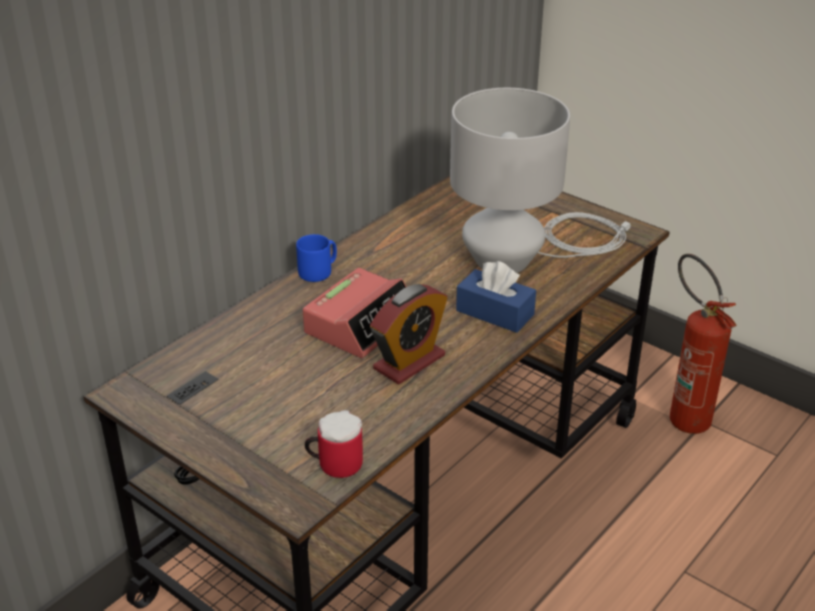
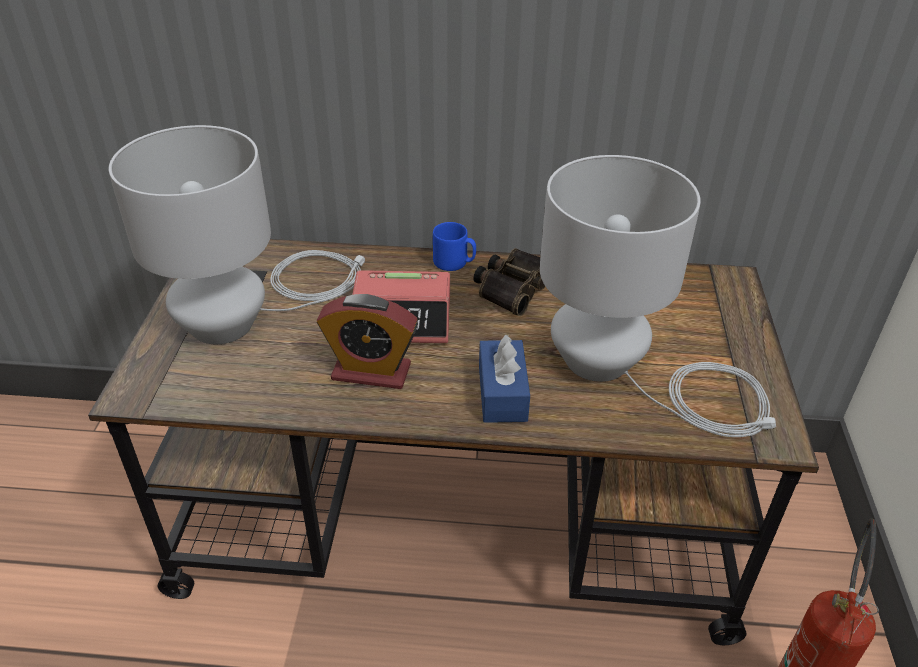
camera: 55 degrees right, 5 degrees up
mug [305,410,363,478] -> none
none -> grey table lamp [109,125,365,344]
none -> binoculars [473,248,546,316]

